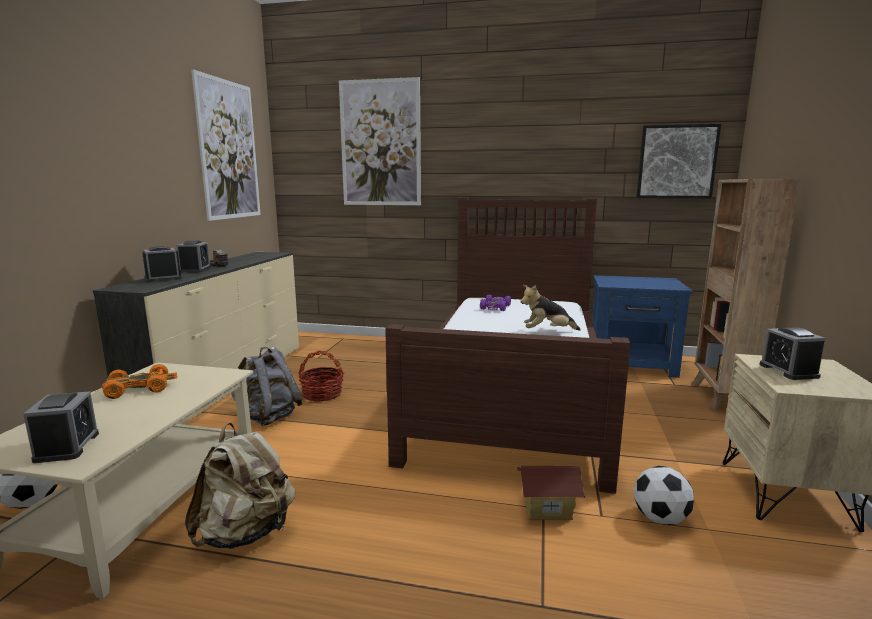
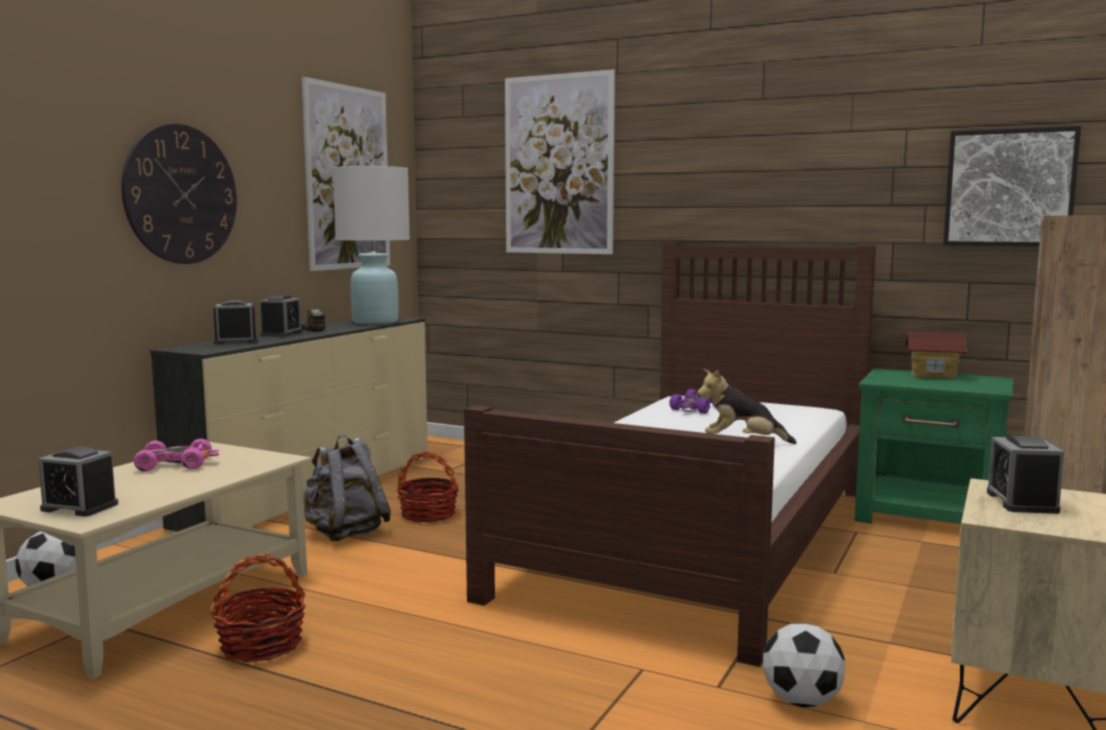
camera: 15 degrees right, 5 degrees down
alarm clock [23,391,99,463] -> alarm clock turned 105 degrees clockwise [38,447,118,517]
orange toy car [102,364,177,399] -> pink toy car [134,439,219,472]
beige backpack [185,423,296,549] -> basket [210,554,306,662]
toy house [517,466,586,520] -> toy house moved to [905,331,967,379]
blue nightstand [592,275,693,378] -> green nightstand [854,368,1014,524]
none -> wall clock [121,124,237,264]
none -> white table lamp [333,166,410,324]

